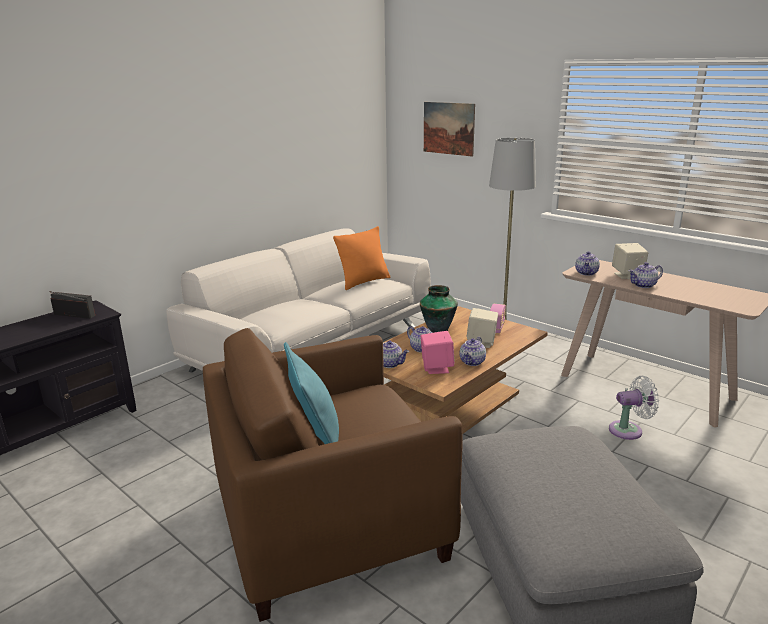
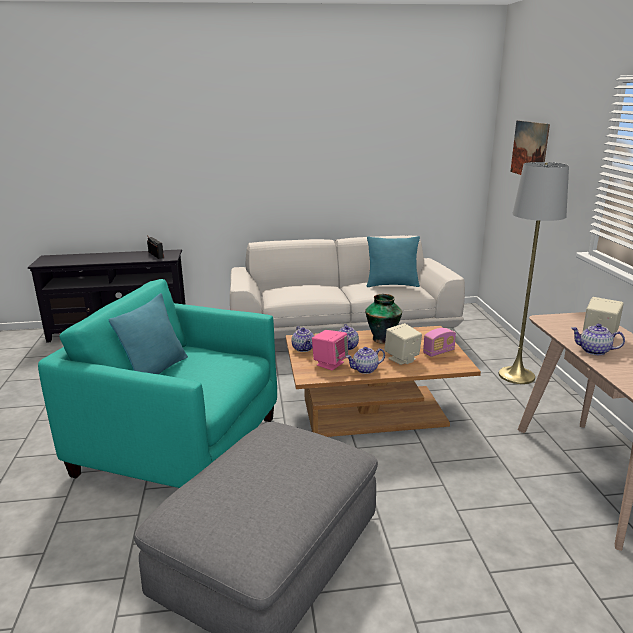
camera: 40 degrees right, 0 degrees up
brown armchair [203,328,462,622] -> turquoise armchair [38,279,277,488]
orange pillow [333,226,390,290] -> turquoise pillow [367,236,420,287]
teapot [575,251,600,276] -> none
white fan [609,376,659,440] -> none

